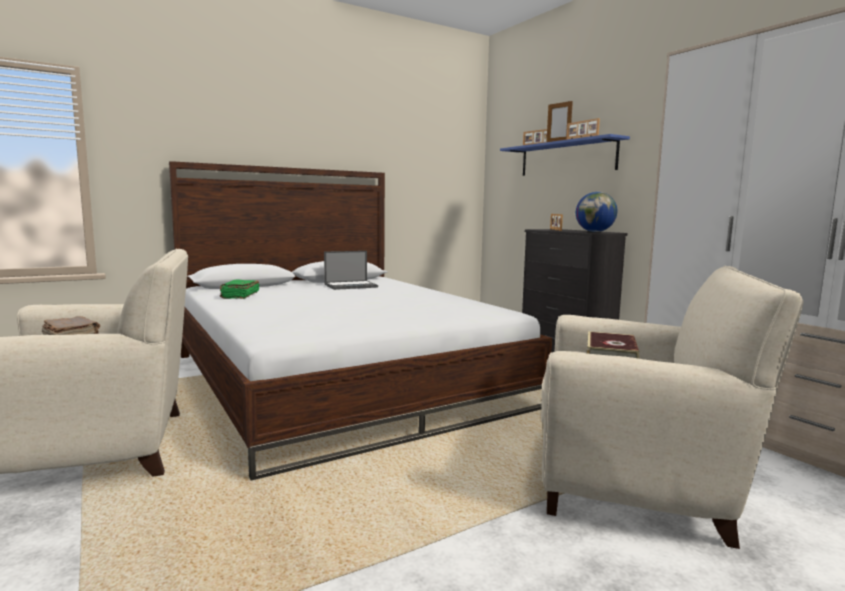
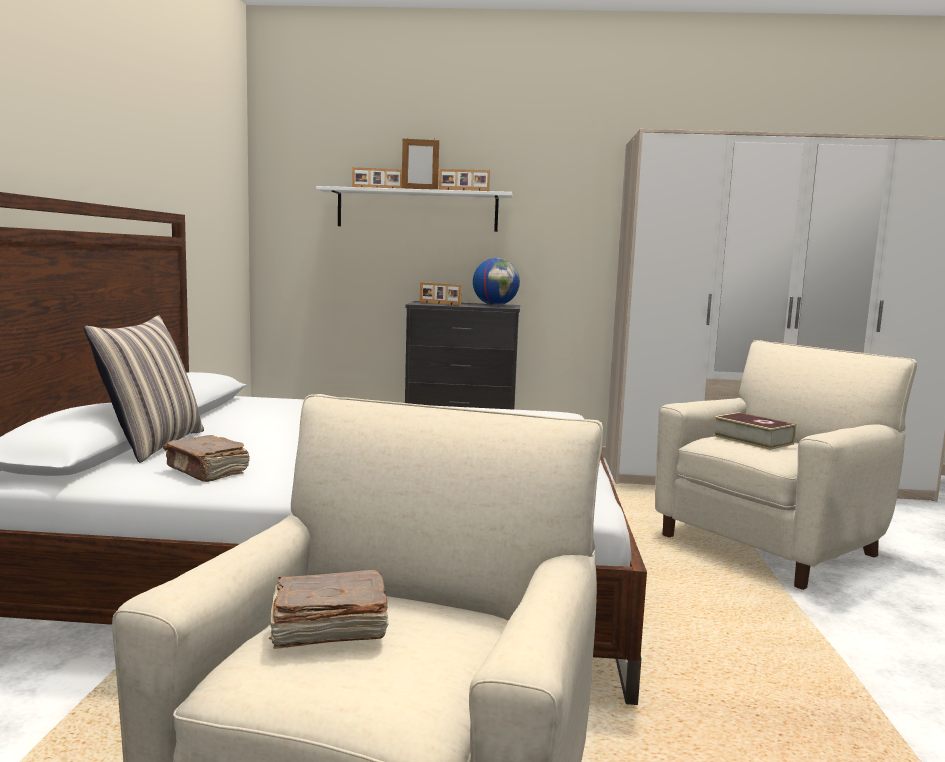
camera: 55 degrees left, 0 degrees up
green book [220,279,260,299] -> brown book [163,435,250,482]
laptop [324,251,378,290] -> none
blue shelf [500,134,630,176] -> white shelf [316,186,513,232]
none -> pillow [84,315,204,463]

